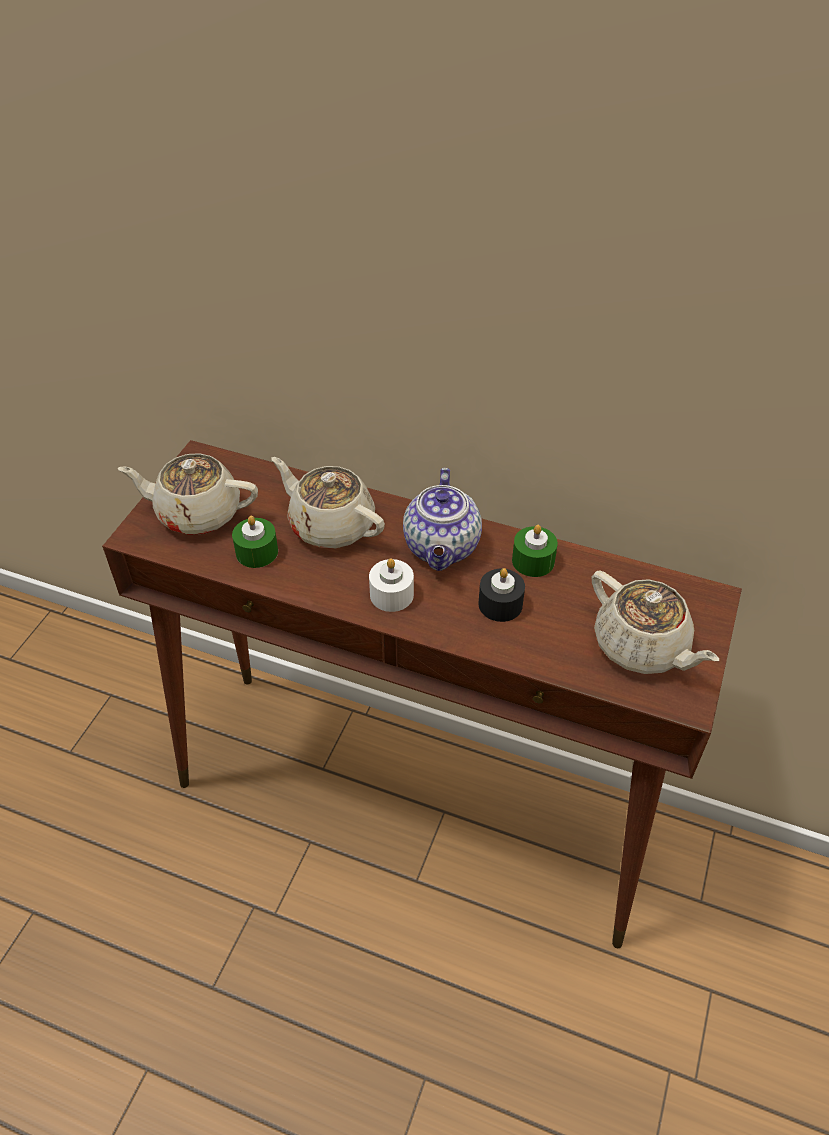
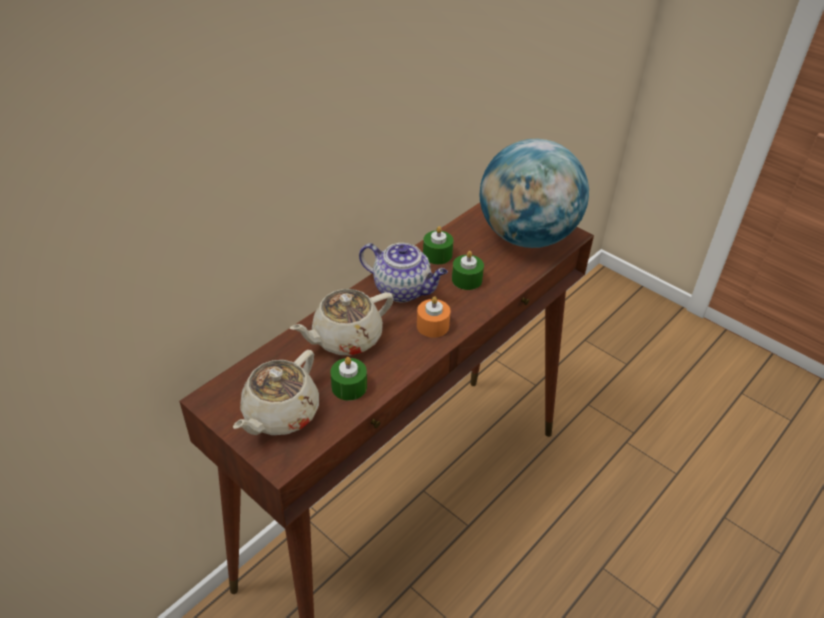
camera: 70 degrees left, 5 degrees down
white candle [369,558,414,612] -> orange candle [417,296,451,338]
black candle [478,568,525,622] -> green candle [452,251,484,290]
beige teapot [592,570,719,674] -> globe [480,139,589,248]

